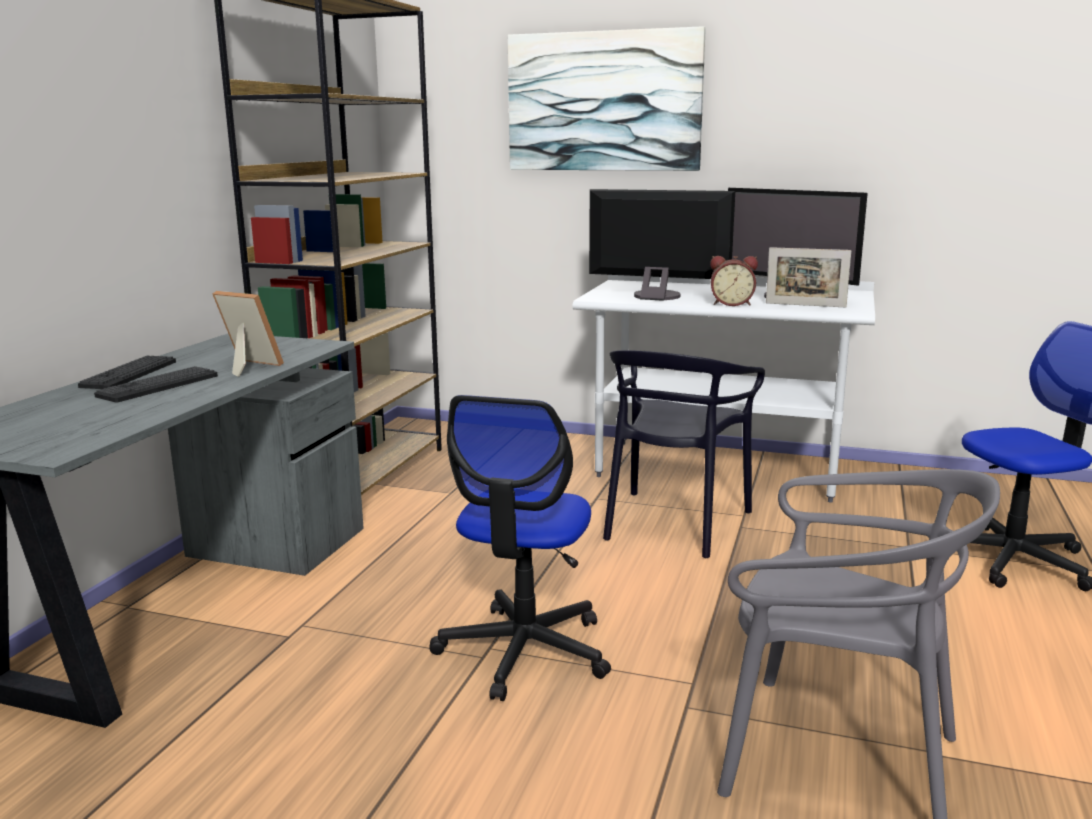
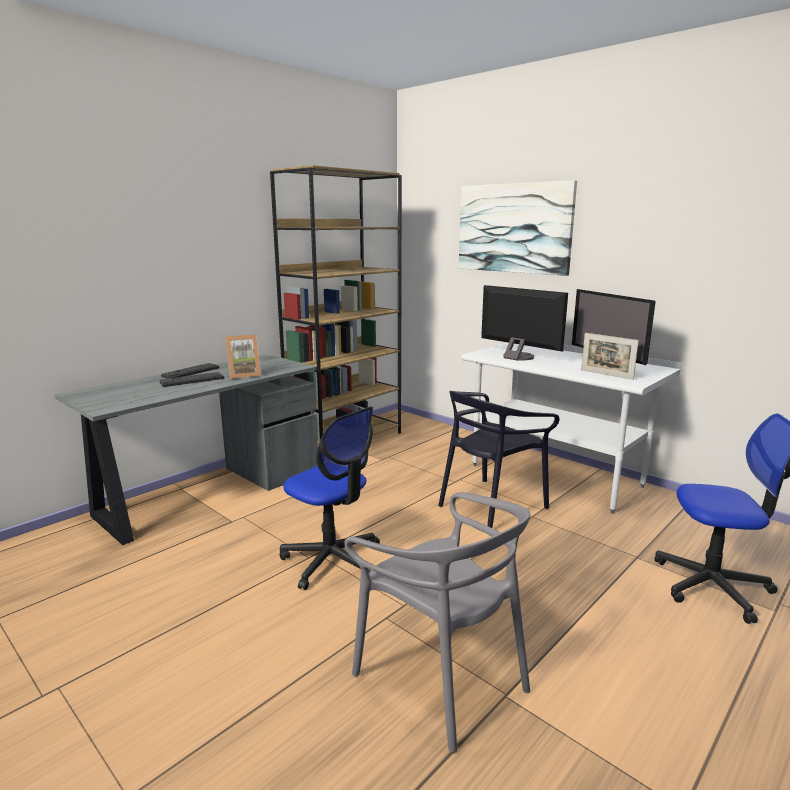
camera: 25 degrees right, 0 degrees up
picture frame [212,291,284,377] -> picture frame turned 105 degrees clockwise [225,334,261,379]
office chair [429,395,611,701] -> office chair turned 90 degrees counterclockwise [280,406,380,590]
alarm clock [710,256,758,306] -> none

